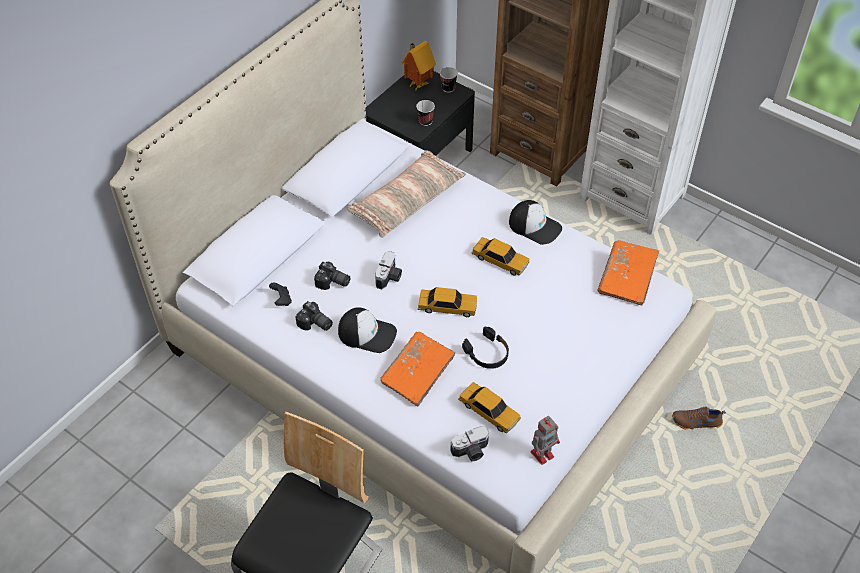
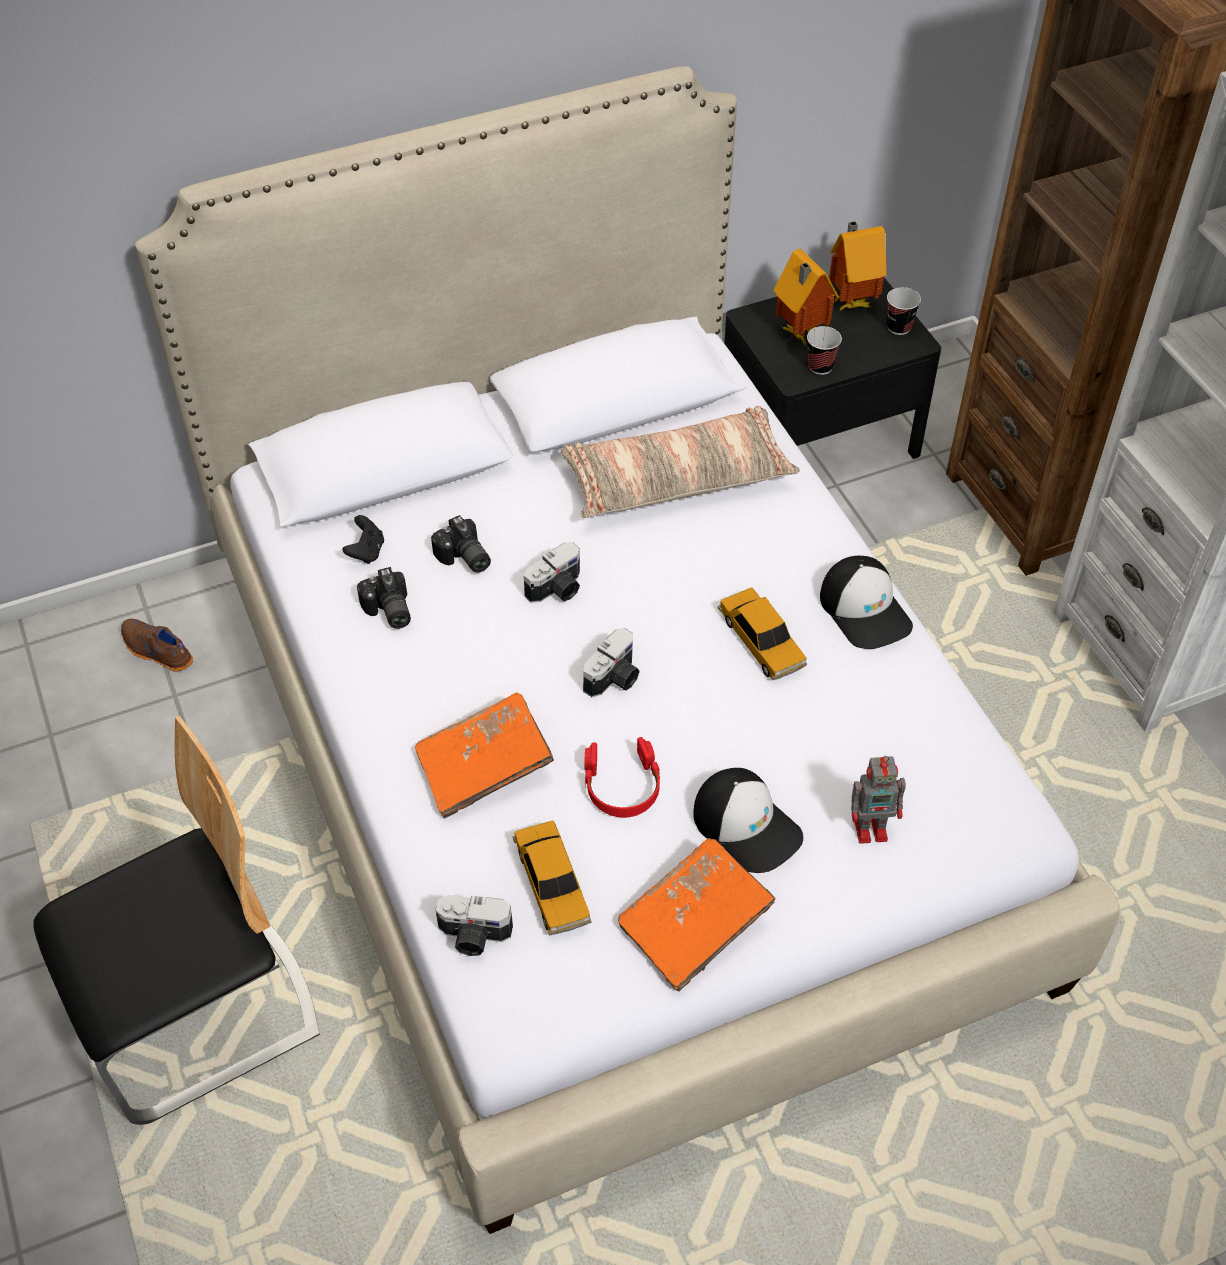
camera: 30 degrees right, 0 degrees up
cap [338,307,397,353] -> cap moved to [693,768,803,873]
toy car [418,287,477,317] -> camera [583,628,640,697]
black headphones [462,326,509,369] -> red headphones [584,737,660,818]
toy robot [531,416,560,465] -> toy robot moved to [851,756,906,844]
orange book [598,240,659,305] -> orange book moved to [618,838,776,991]
brown shoe [672,406,726,430] -> brown shoe moved to [121,619,193,672]
none -> toy house [774,249,839,346]

